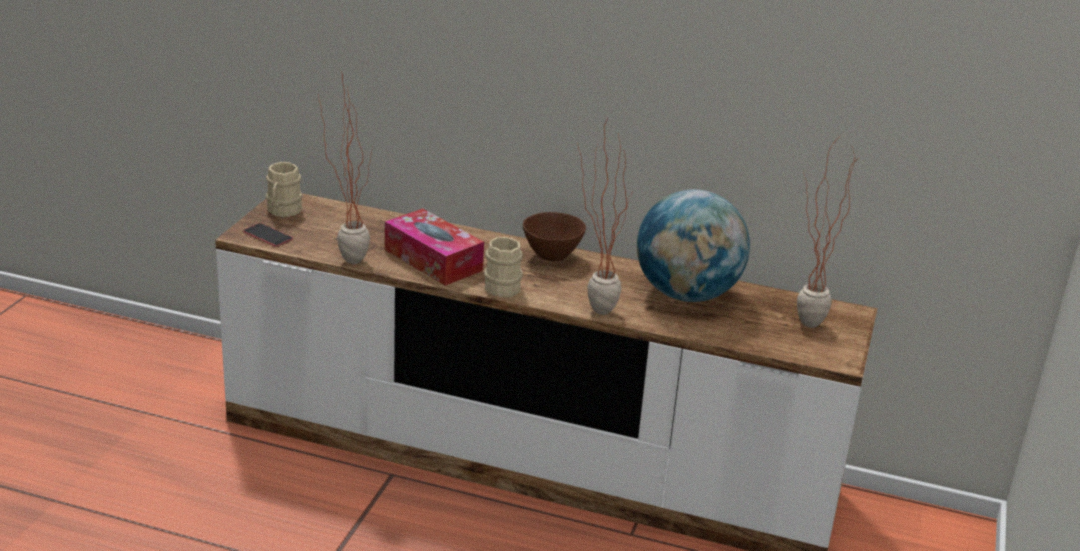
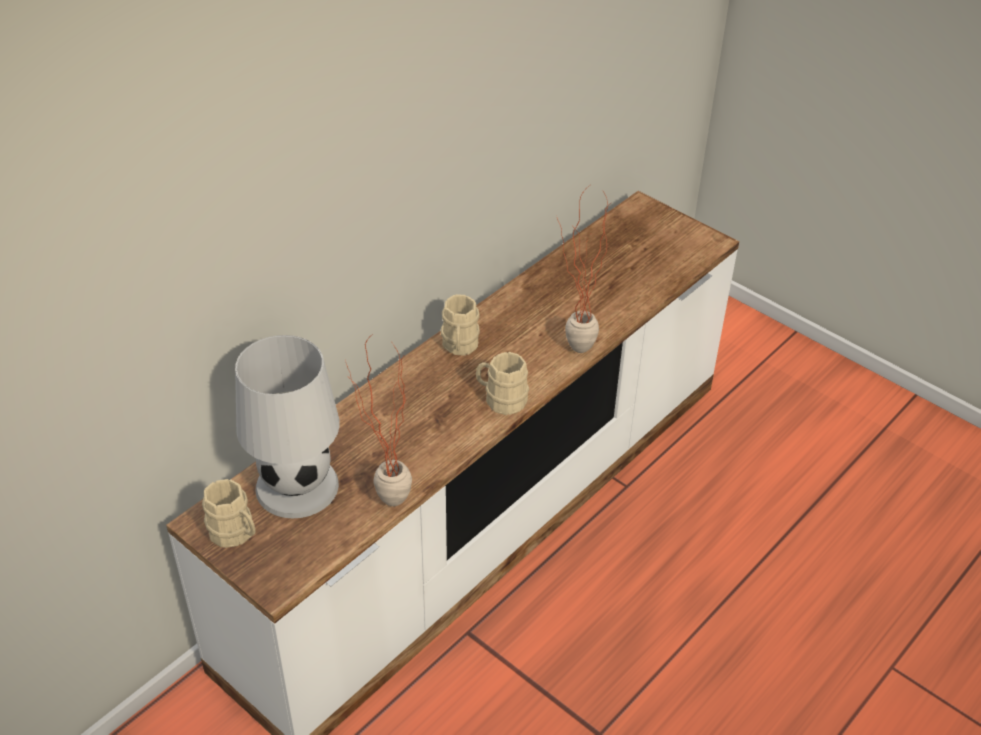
camera: 65 degrees left, 15 degrees up
phone [243,223,293,247] -> none
tissue box [385,209,484,286] -> none
brown bowl [523,212,586,261] -> beige mug [441,294,480,356]
globe [637,189,750,302] -> none
potted plant [797,136,854,328] -> none
none -> white table lamp [235,335,340,519]

